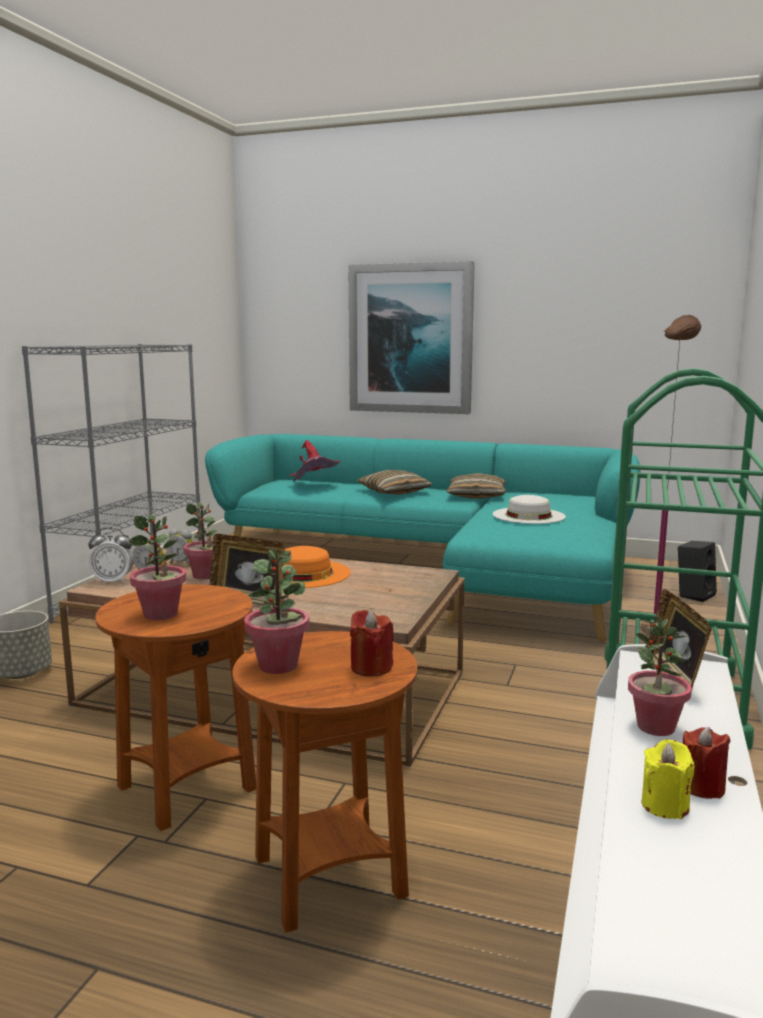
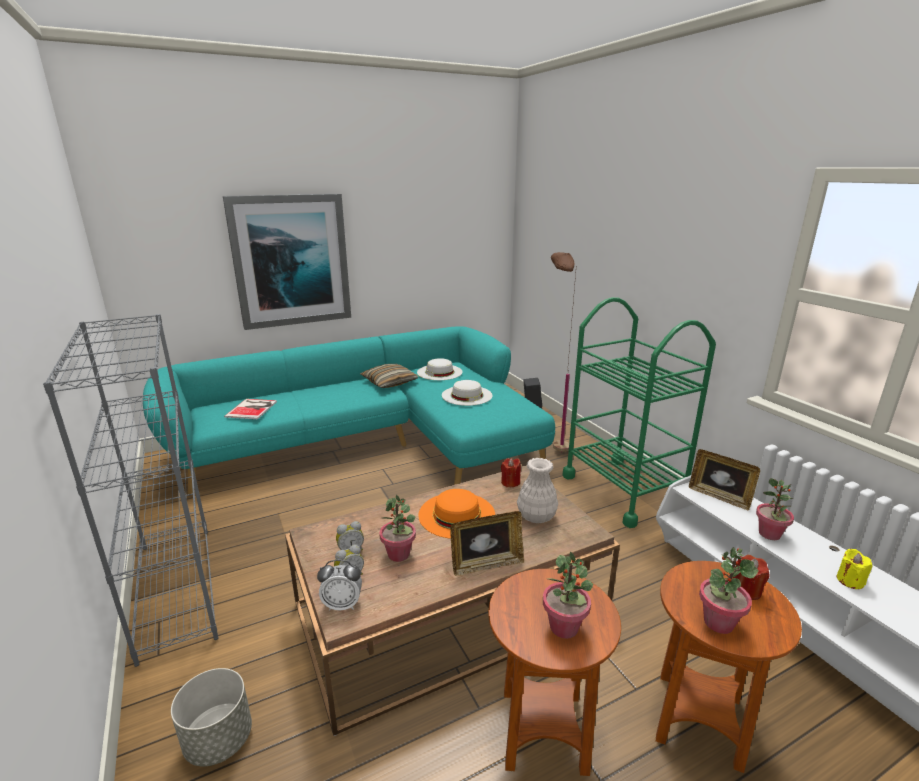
camera: 45 degrees left, 10 degrees up
alarm clock [88,527,134,584] -> alarm clock turned 45 degrees clockwise [317,560,362,611]
red hat [289,440,341,482] -> book [224,399,277,419]
pillow [357,470,432,495] -> none
red candle [683,727,730,799] -> red candle moved to [501,458,521,487]
none -> white hat [417,358,463,380]
none -> white vase [517,458,558,523]

